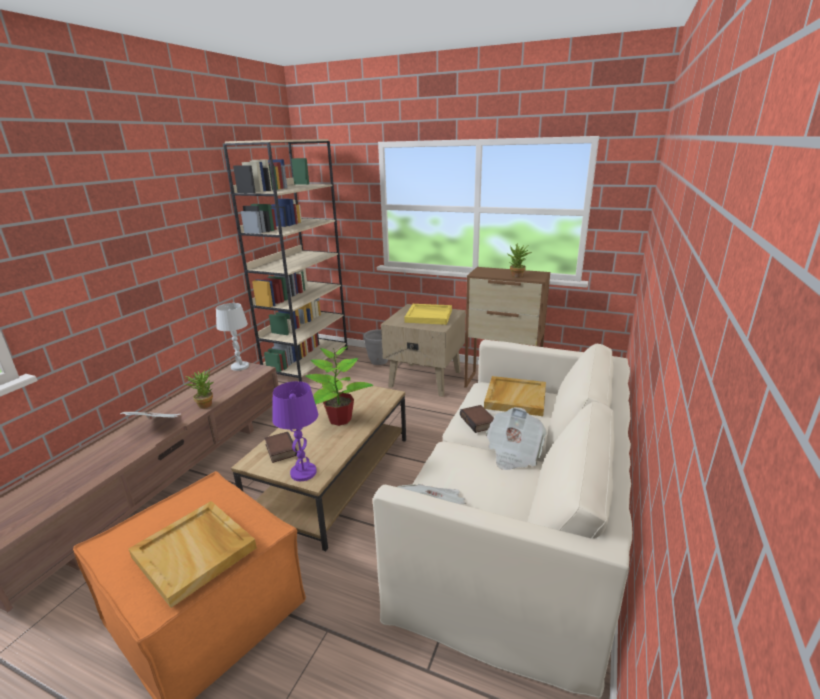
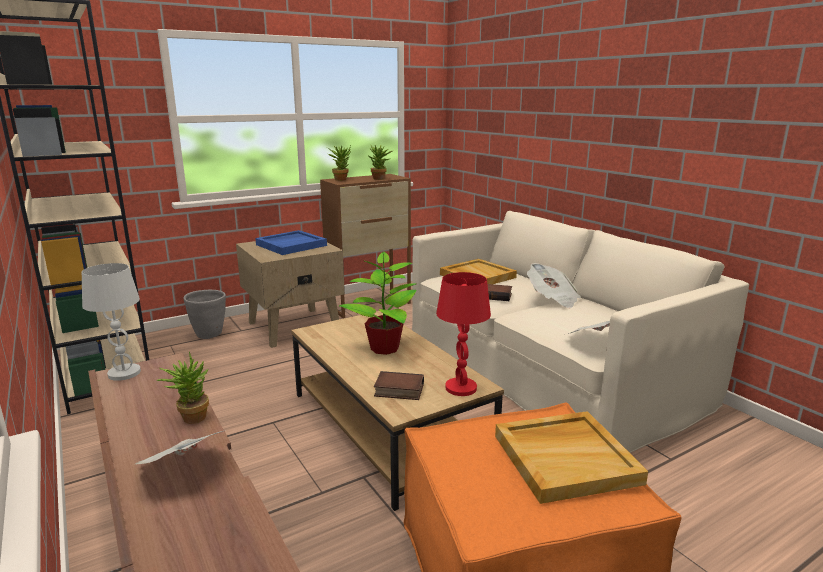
camera: 55 degrees left, 5 degrees down
purple table lamp [272,381,318,481] -> red table lamp [436,272,491,396]
yellow tray [404,304,452,325] -> blue tray [255,230,327,255]
none -> potted plant [327,145,351,181]

